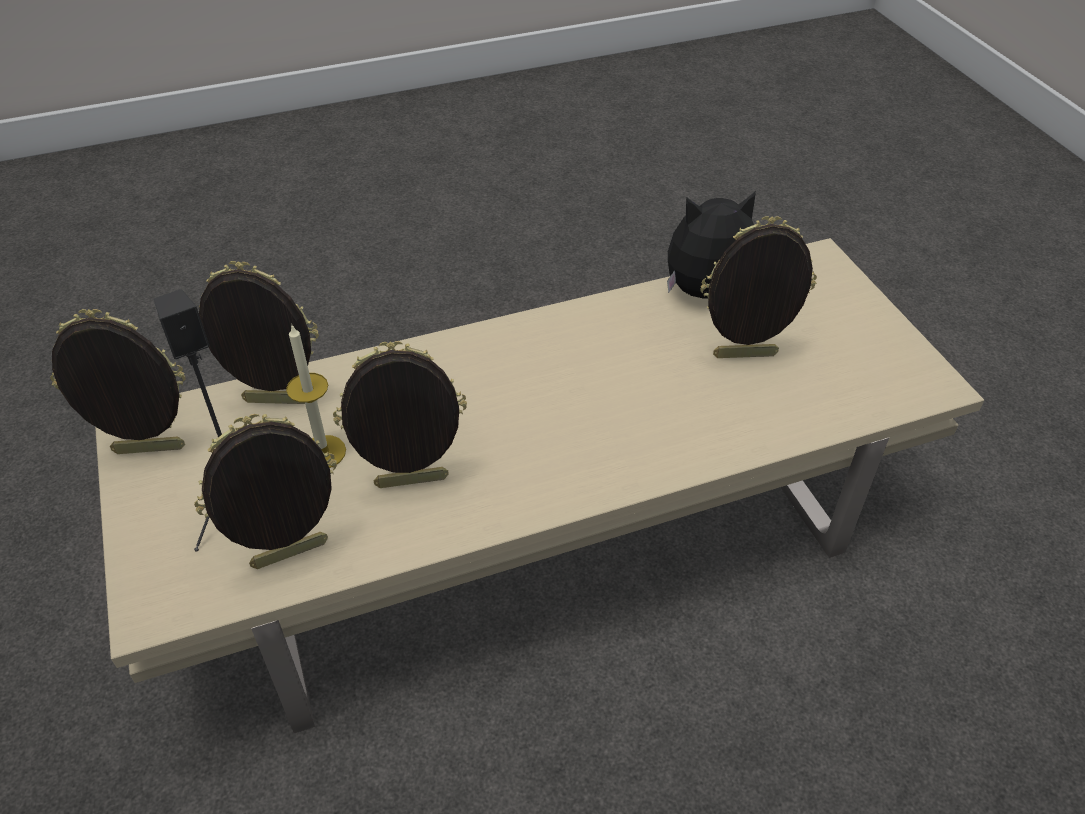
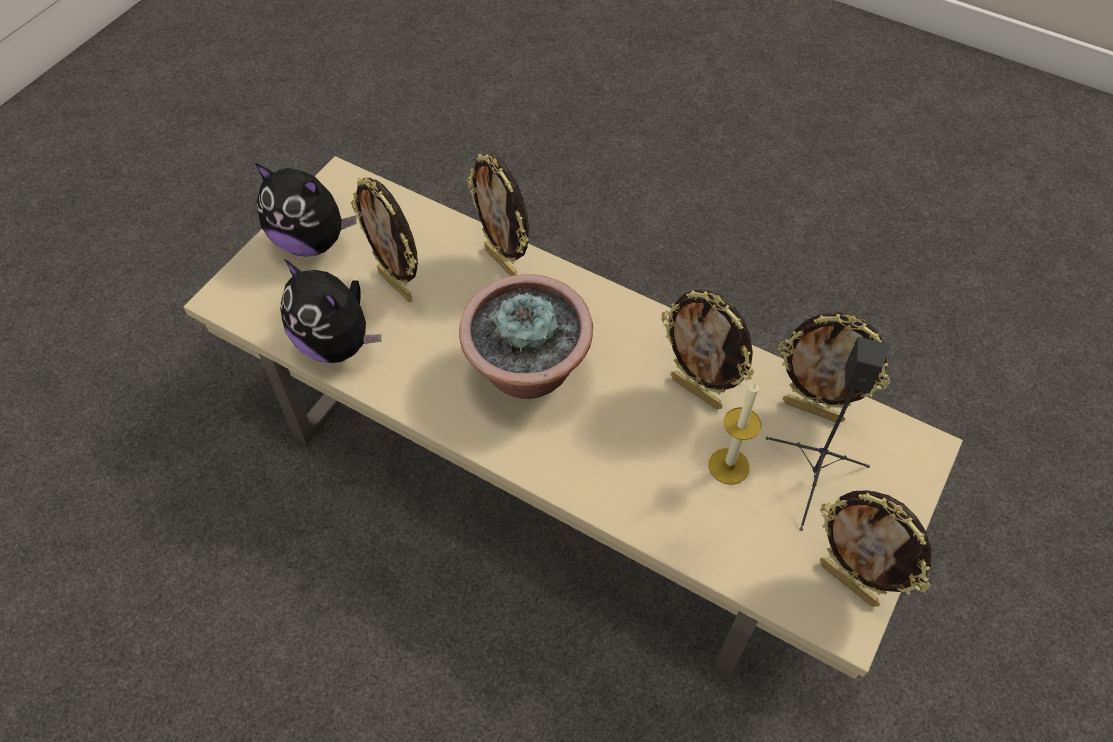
camera: 130 degrees left, 10 degrees up
picture frame [199,261,319,404] -> picture frame moved to [467,153,529,276]
none -> plush toy [255,163,357,257]
none -> potted plant [459,274,593,399]

